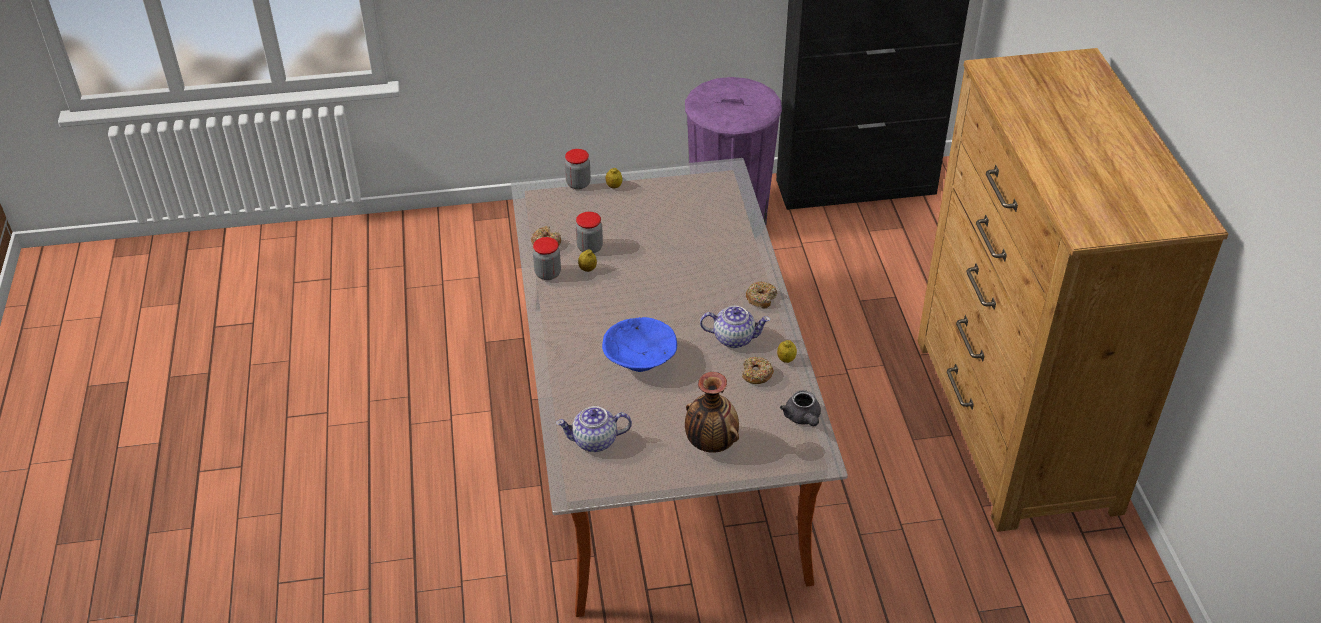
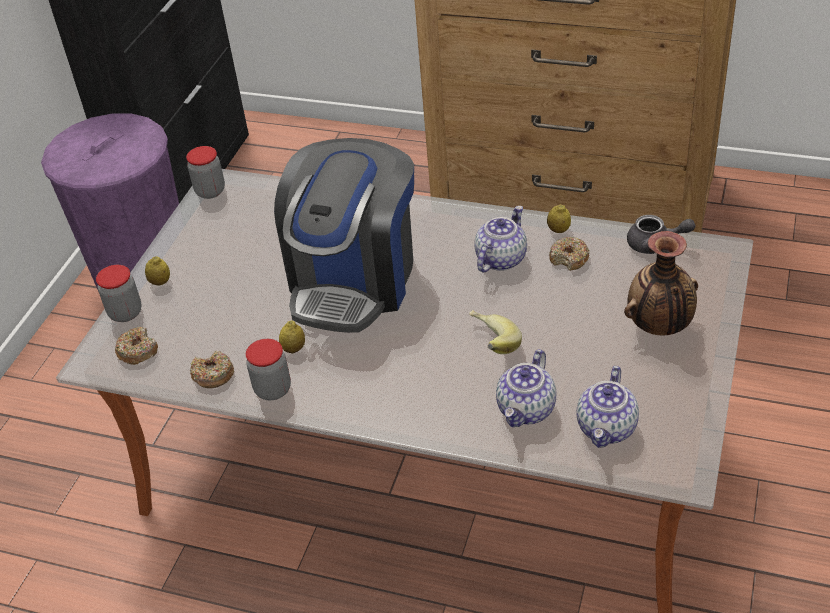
camera: 60 degrees left, 0 degrees up
jar [576,212,603,253] -> jar moved to [186,146,225,199]
blue bowl [602,317,677,372] -> banana [469,310,522,354]
donut [746,282,778,309] -> donut moved to [115,327,158,365]
none -> coffee machine [274,138,414,333]
none -> teapot [496,349,556,427]

